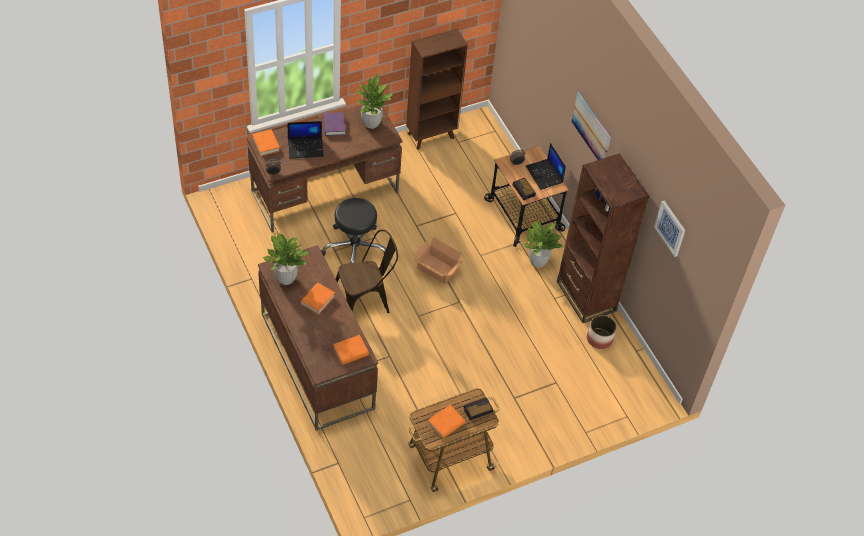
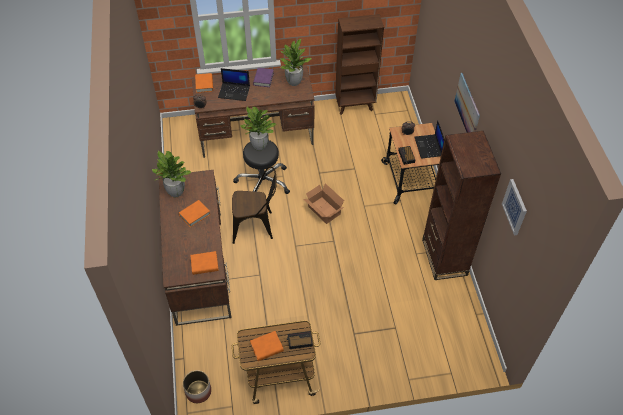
camera: 20 degrees right, 0 degrees up
potted plant [523,222,562,268] -> potted plant moved to [240,107,276,150]
planter [587,315,616,349] -> planter moved to [183,370,211,403]

